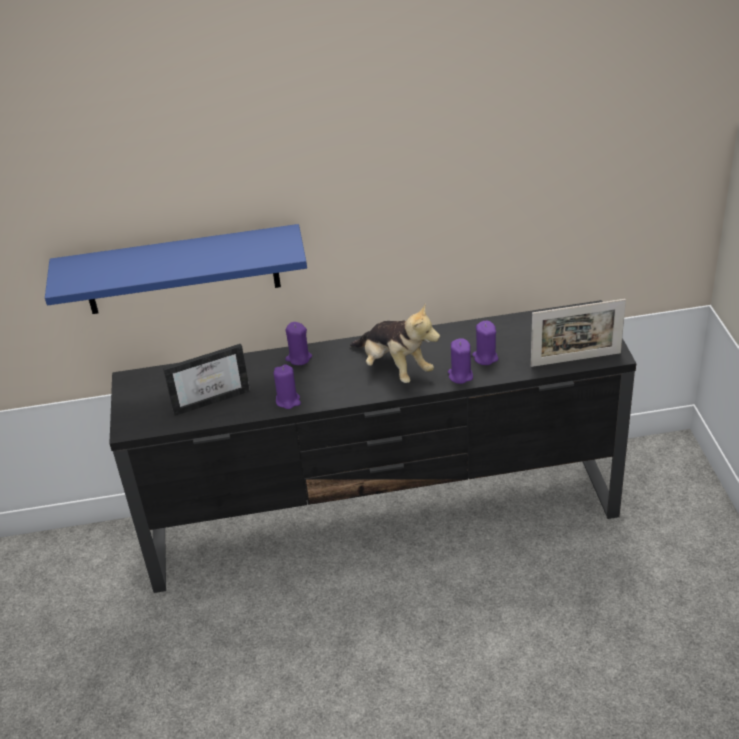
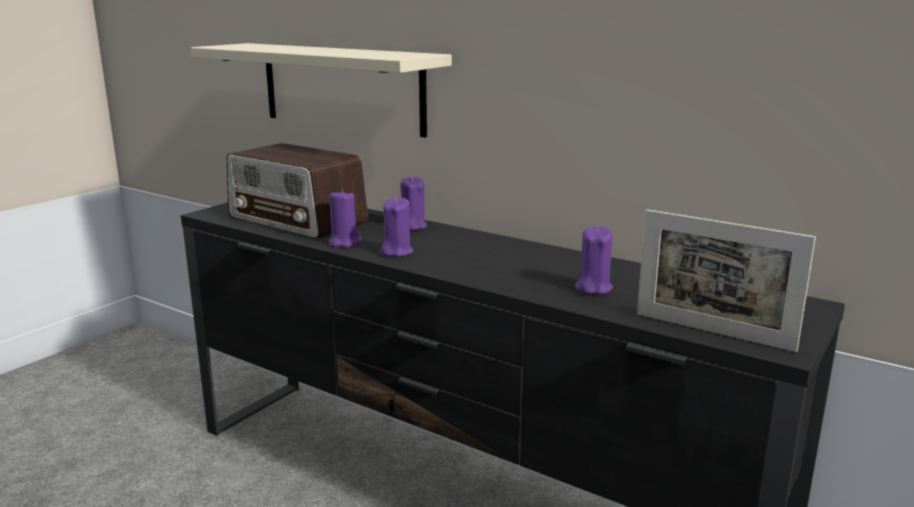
camera: 40 degrees right, 20 degrees down
blue shelf [45,224,307,314] -> beige shelf [191,43,452,138]
picture frame [163,344,250,416] -> radio [227,143,368,239]
plush toy [350,304,440,383] -> none
purple candle [448,338,473,384] -> purple candle moved to [380,197,414,257]

